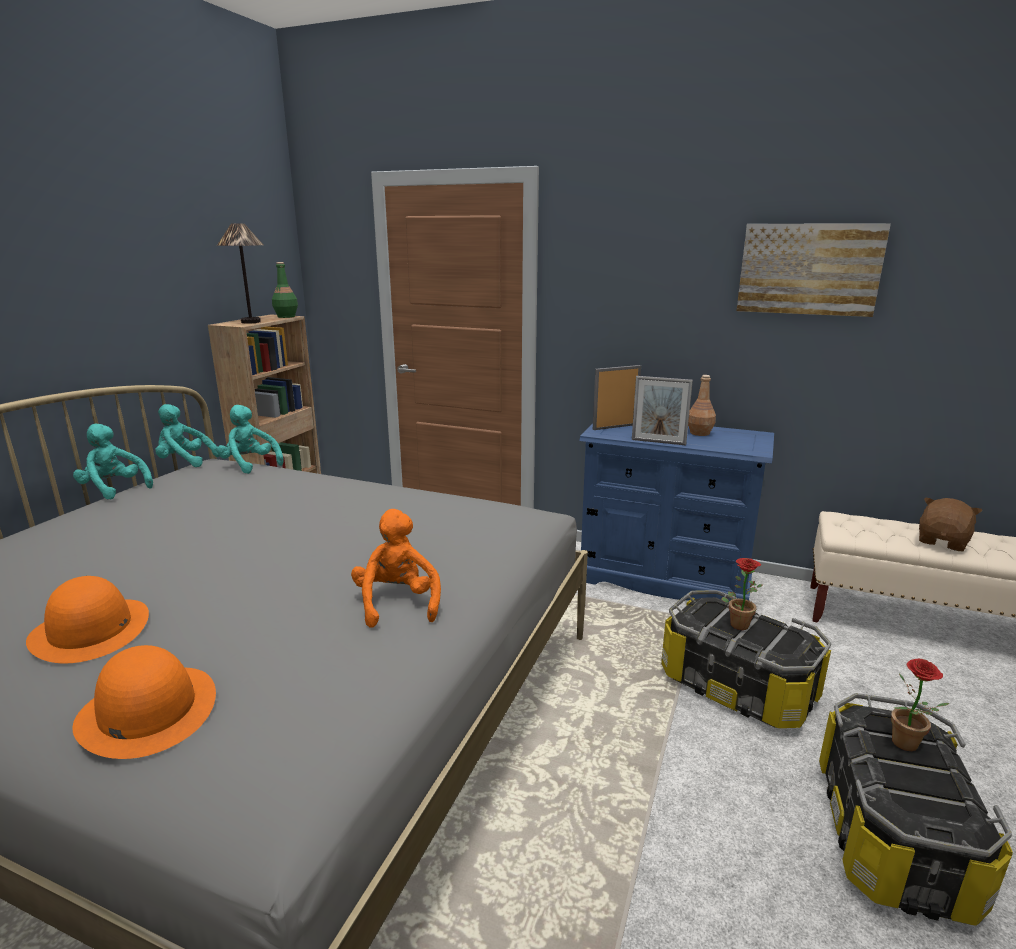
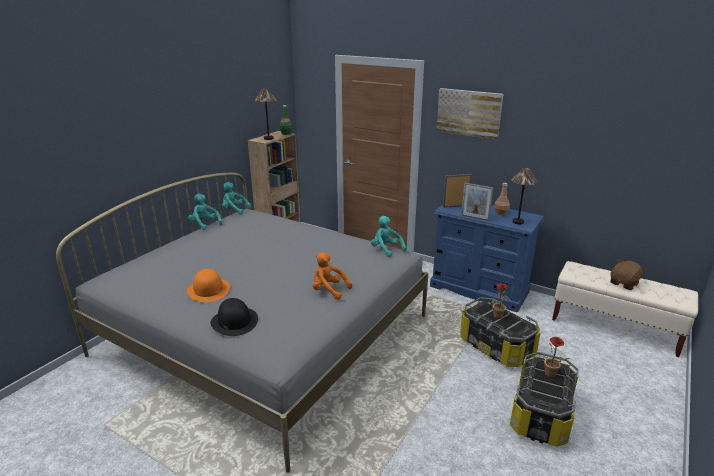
camera: 10 degrees right, 5 degrees up
orange hat [72,645,216,759] -> black hat [210,298,258,336]
turquoise plush toy [217,405,284,474] -> turquoise plush toy moved to [371,216,406,257]
orange plush toy [351,509,441,628] -> orange plush toy turned 60 degrees counterclockwise [313,252,352,300]
picture [736,223,891,317] -> picture moved to [436,88,503,140]
none -> table lamp [511,168,538,224]

